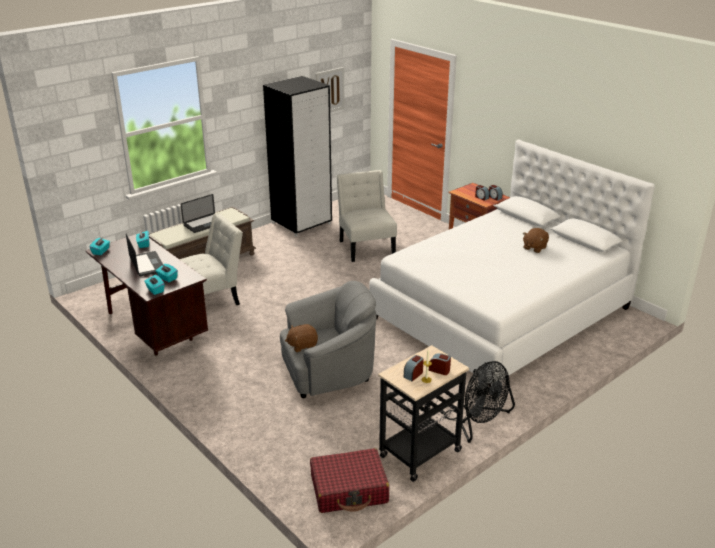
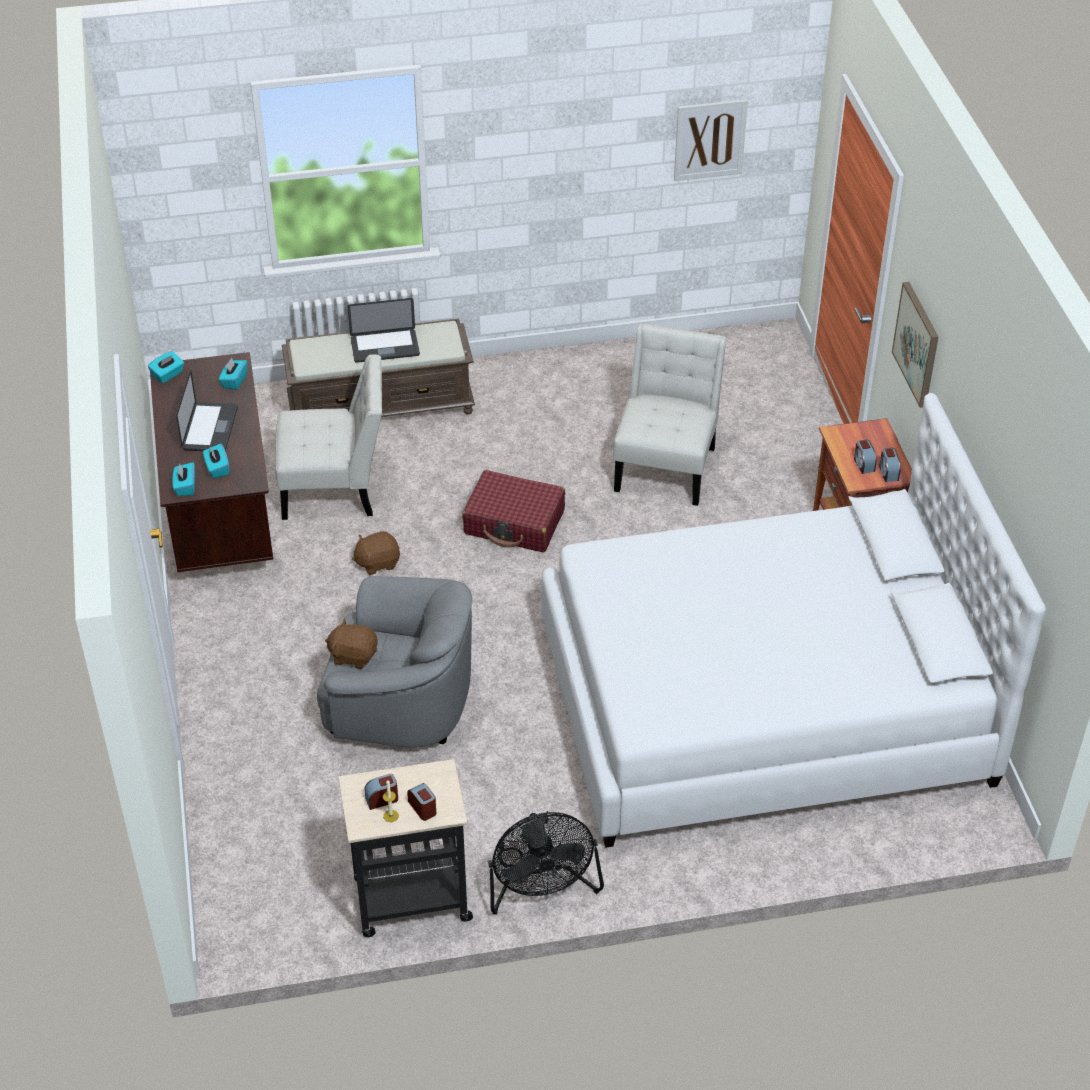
camera: 30 degrees right, 15 degrees up
wardrobe [263,76,332,237] -> none
red suitcase [310,448,389,513] -> red suitcase moved to [462,470,565,552]
brown plush toy [523,228,549,253] -> brown plush toy moved to [352,531,400,575]
none -> picture [892,282,939,408]

